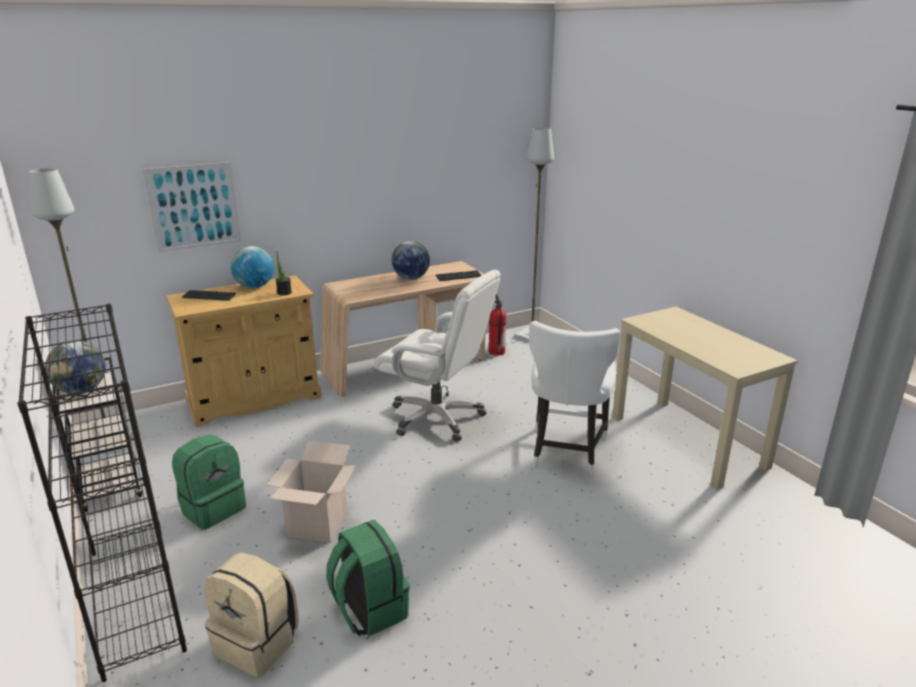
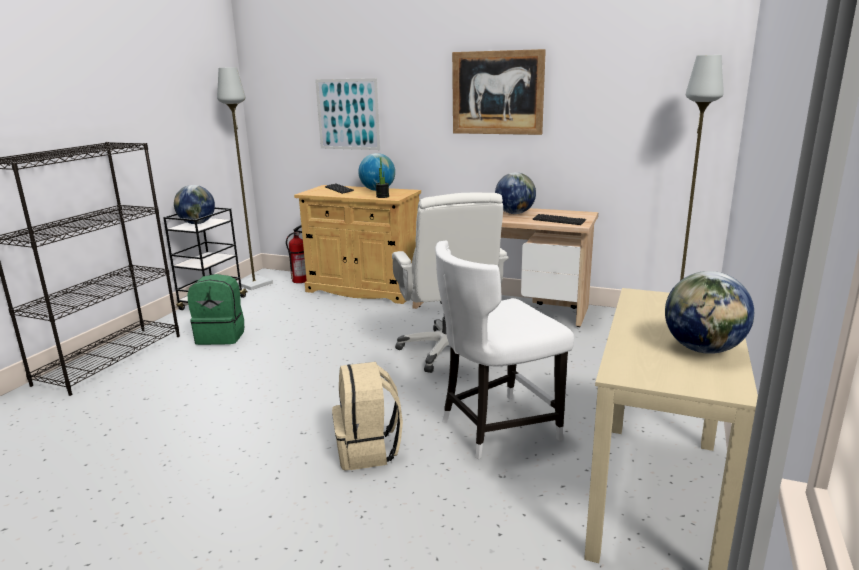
camera: 50 degrees right, 5 degrees down
beige backpack [204,552,299,677] -> beige backpack moved to [332,362,403,471]
cardboard box [267,441,357,543] -> none
green backpack [326,520,410,636] -> none
fire extinguisher [489,294,506,355] -> fire extinguisher moved to [286,225,307,283]
none -> picture [452,49,546,135]
none -> globe [665,271,754,354]

